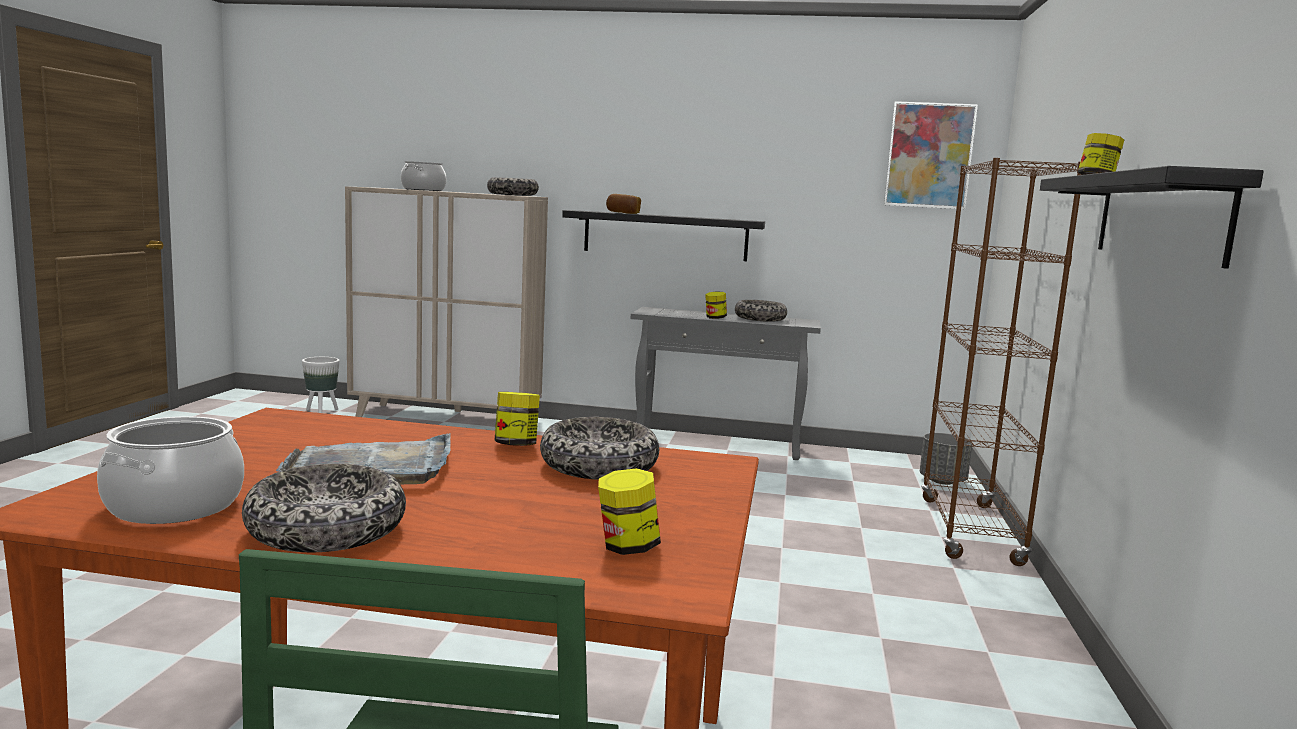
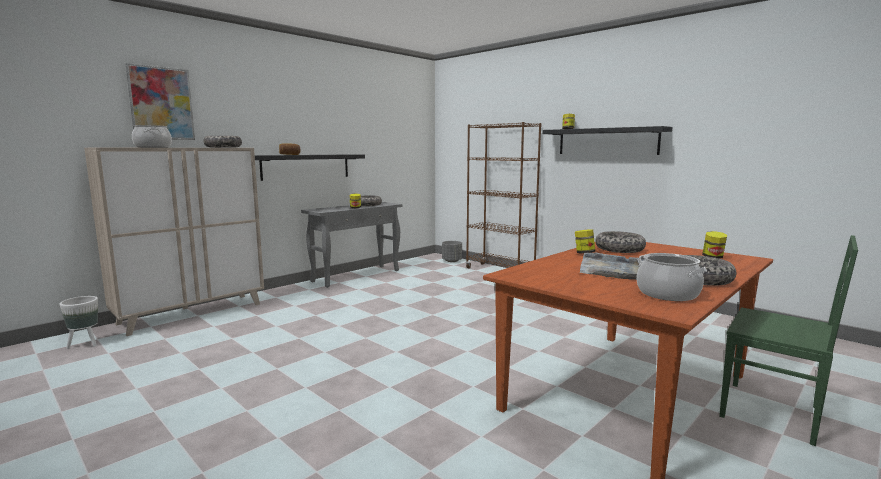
camera: 55 degrees left, 0 degrees up
picture [884,101,978,209] -> picture moved to [126,63,195,140]

